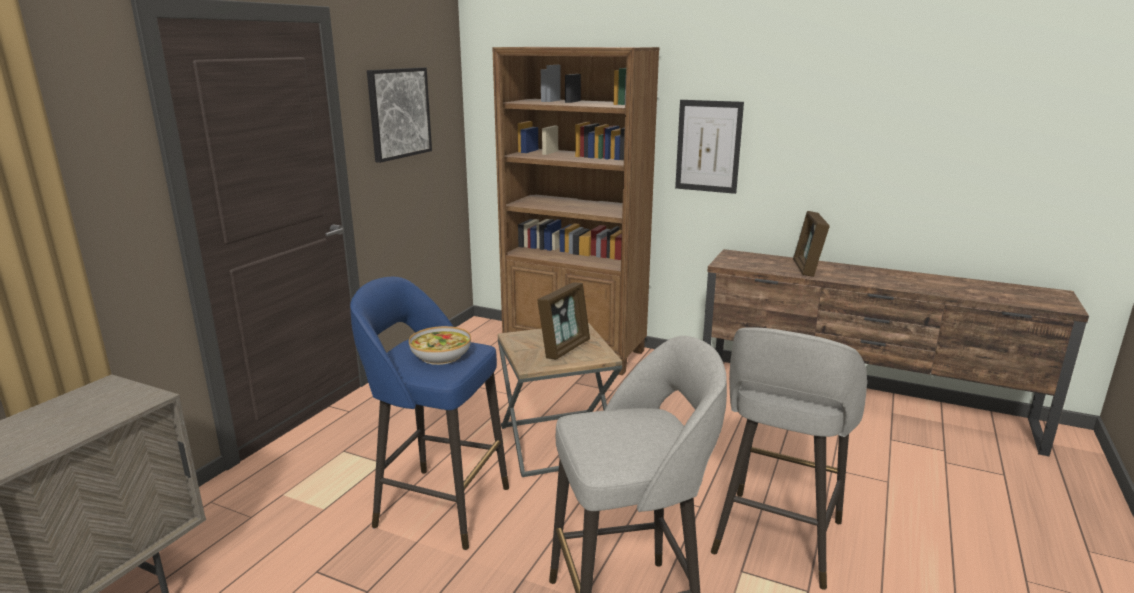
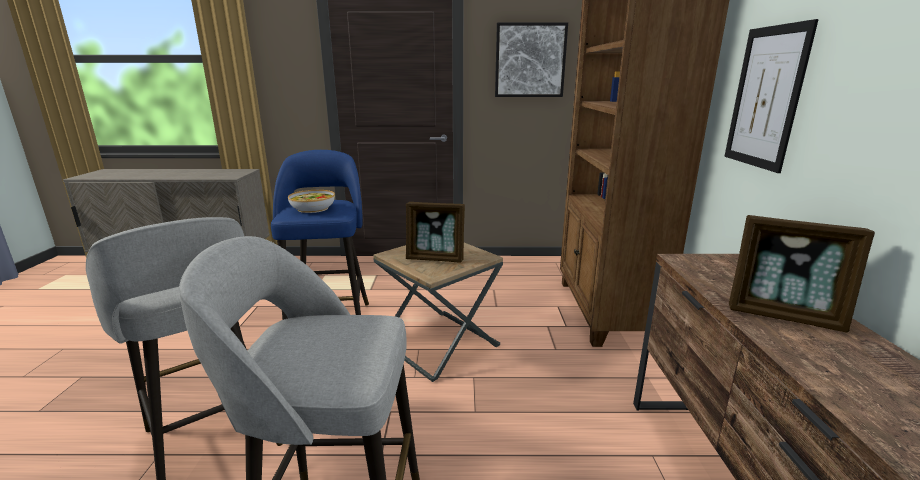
camera: 65 degrees right, 0 degrees up
picture frame [793,211,830,277] -> picture frame turned 135 degrees counterclockwise [729,215,875,333]

